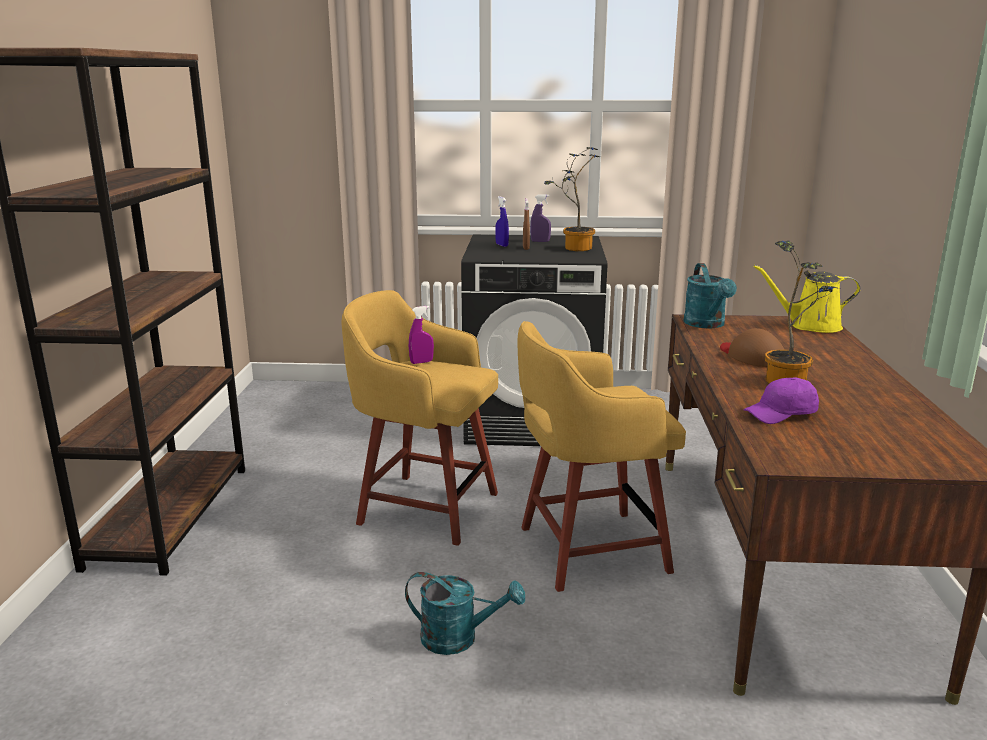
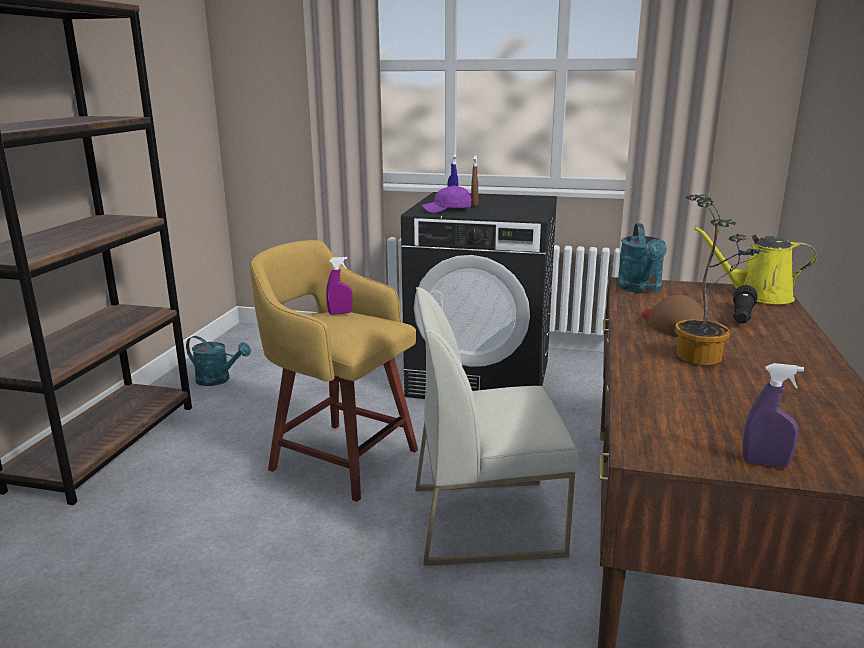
camera: 10 degrees right, 0 degrees up
turquoise watering can [405,572,525,655] -> turquoise watering can moved to [186,336,251,386]
yellow stool [518,321,686,592] -> white chair [415,287,578,566]
purple spray bottle [530,194,551,242] -> purple spray bottle moved to [743,363,804,468]
potted plant [544,147,600,251] -> none
purple cap [743,377,819,424] -> purple cap moved to [422,185,472,213]
none -> black flashlight [733,285,757,323]

